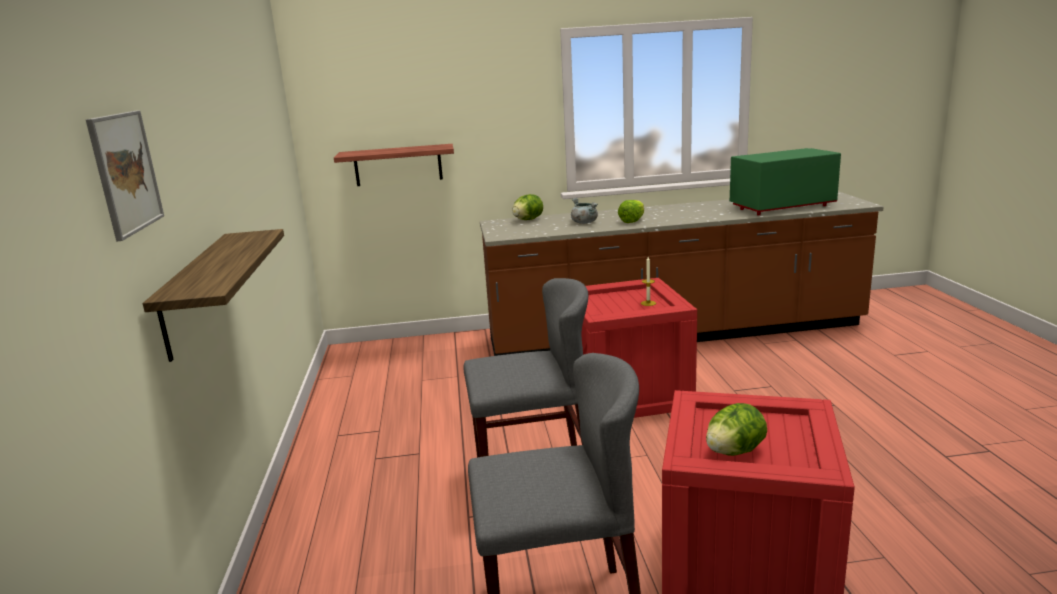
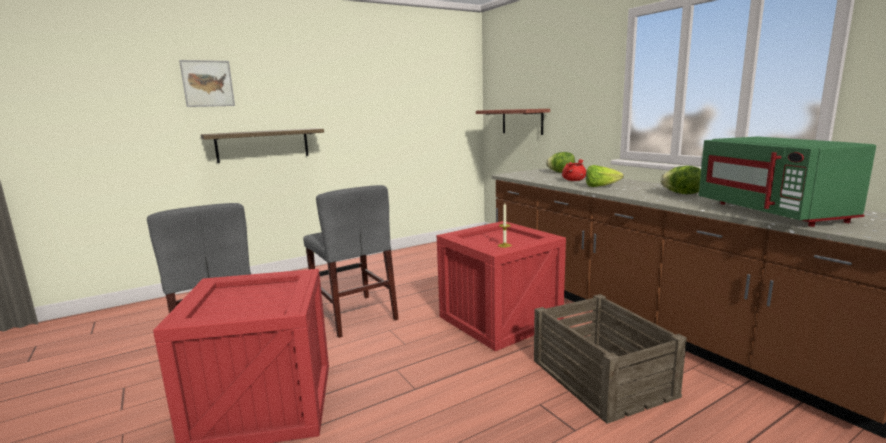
camera: 65 degrees right, 5 degrees down
grey cooking pot [571,198,598,224] -> red cooking pot [562,159,586,181]
lettuce [706,403,767,456] -> lettuce moved to [660,166,701,194]
green microwave [730,148,841,215] -> green microwave turned 150 degrees counterclockwise [699,137,876,227]
none -> crate [534,294,687,424]

